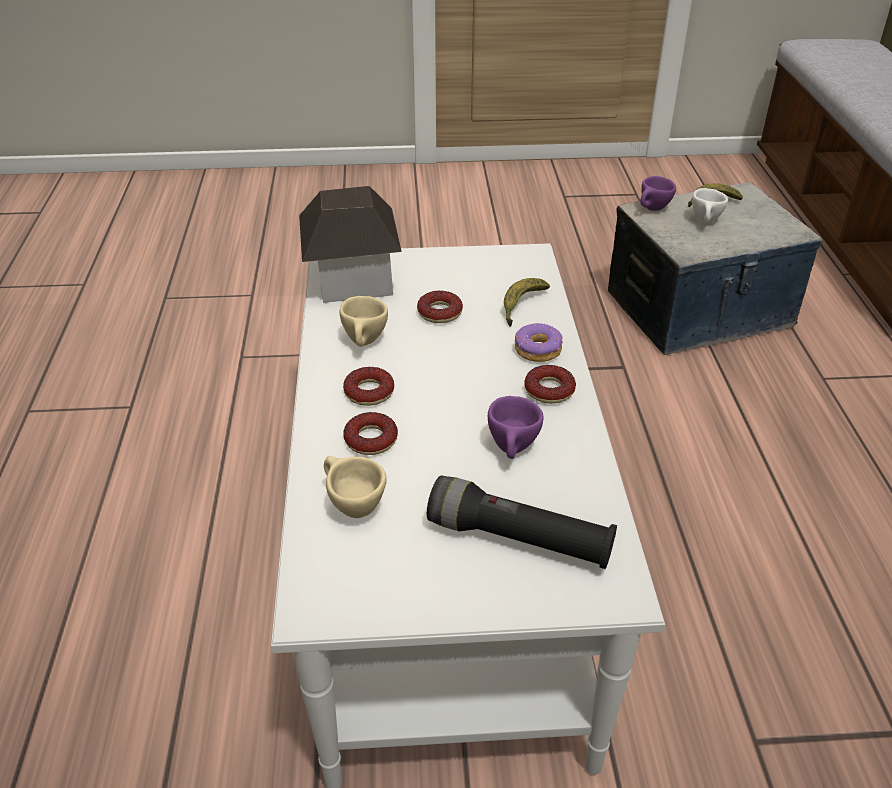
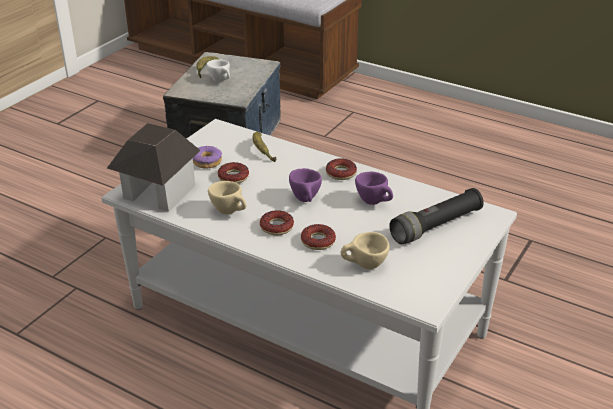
camera: 55 degrees left, 5 degrees down
donut [515,323,563,362] -> donut moved to [193,146,222,169]
purple cup [640,176,676,211] -> purple cup moved to [289,168,322,202]

